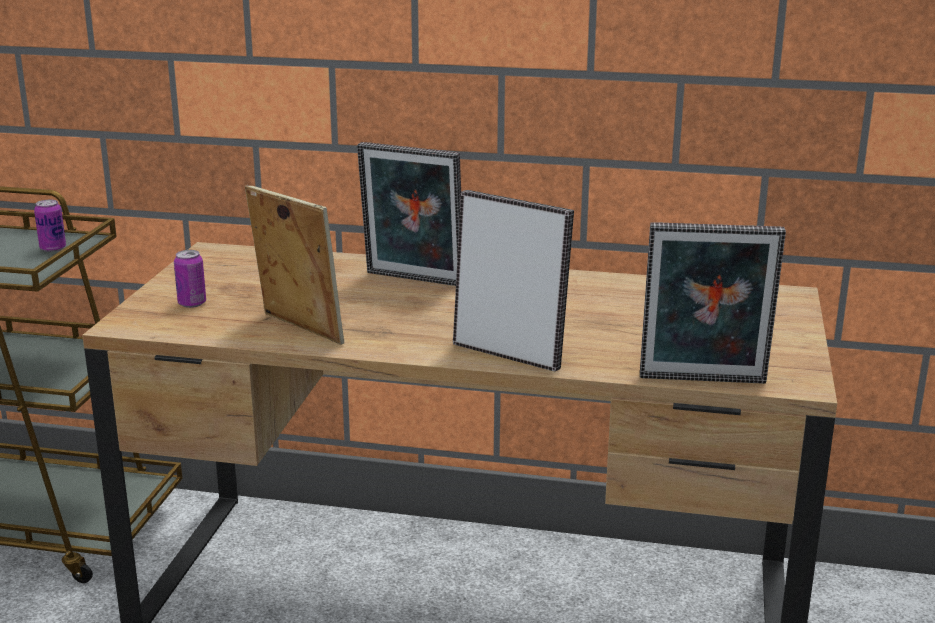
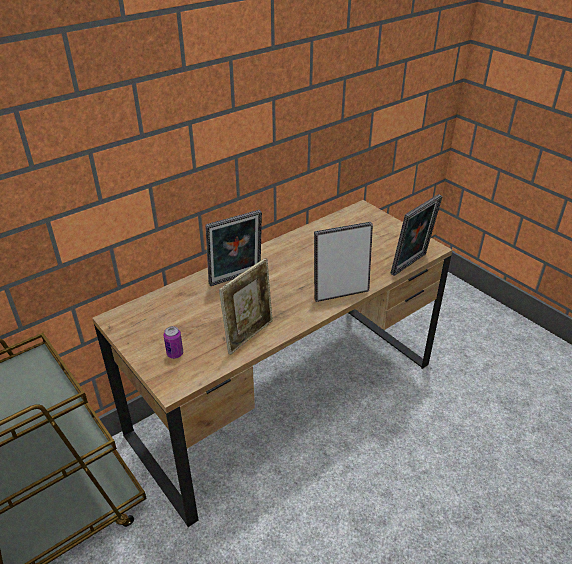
camera: 50 degrees left, 15 degrees up
can [34,200,66,252] -> none
picture frame [245,185,344,345] -> picture frame turned 135 degrees clockwise [219,258,273,355]

